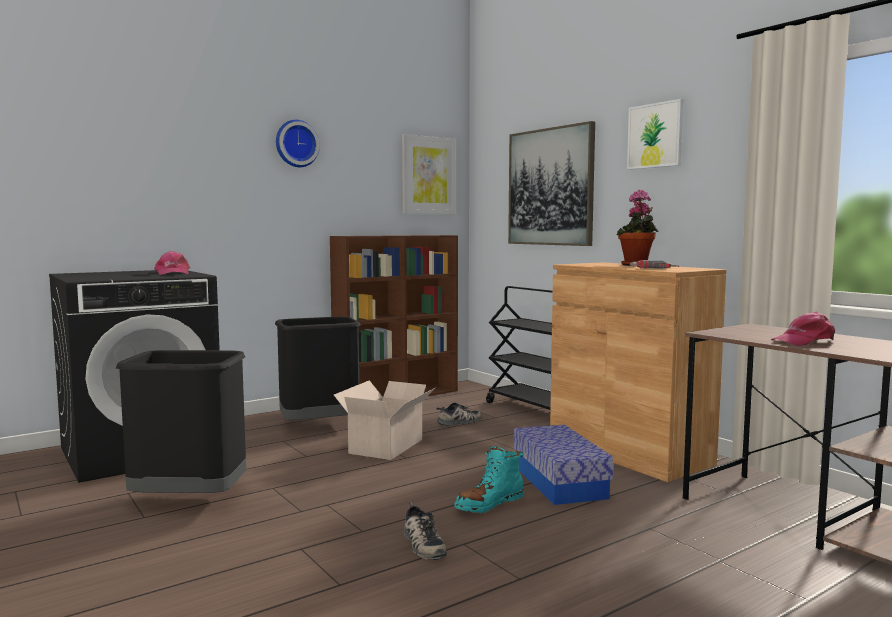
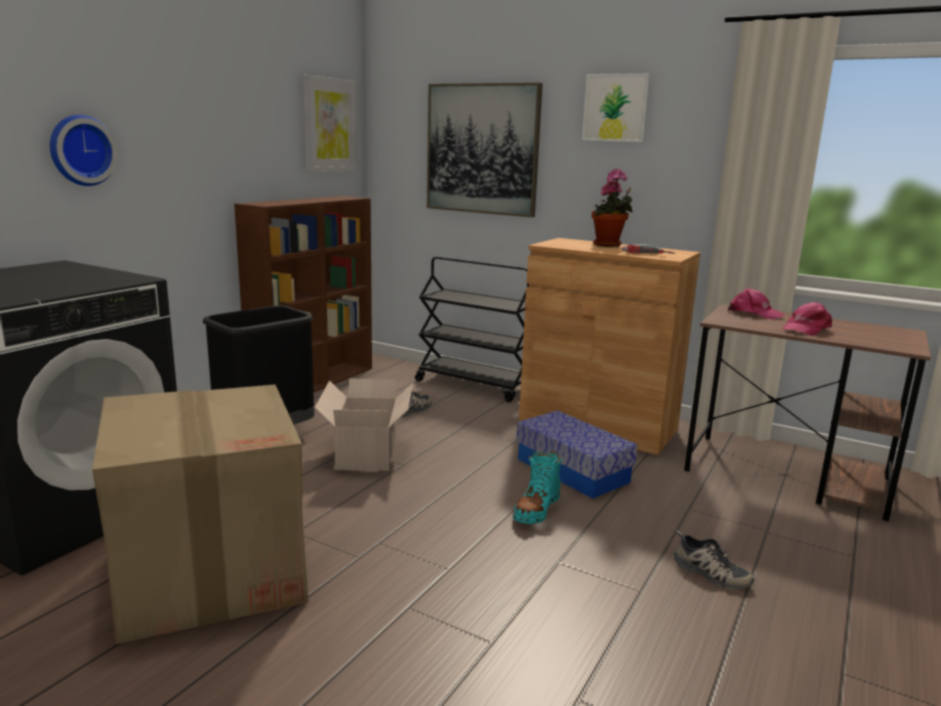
camera: 25 degrees left, 10 degrees up
black trash can [116,350,246,493] -> cardboard box [92,385,308,644]
pink cap [154,251,191,275] -> pink cap moved to [728,288,785,319]
wall clock [276,120,320,167] -> wall clock moved to [50,115,118,186]
shoe [404,502,447,560] -> shoe moved to [673,531,754,591]

